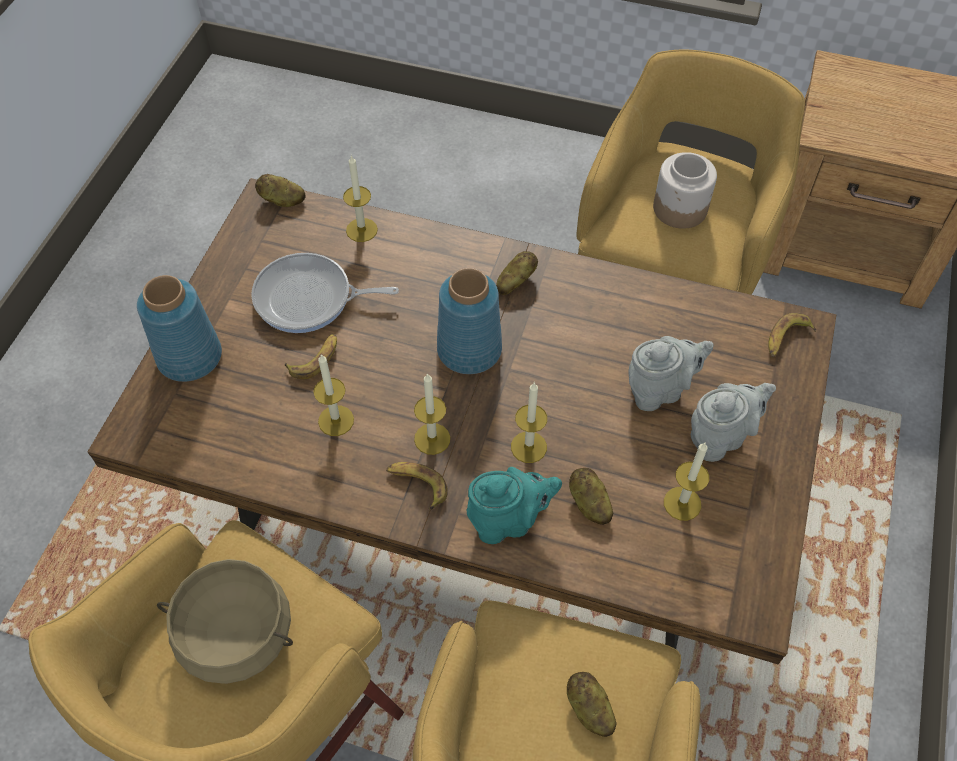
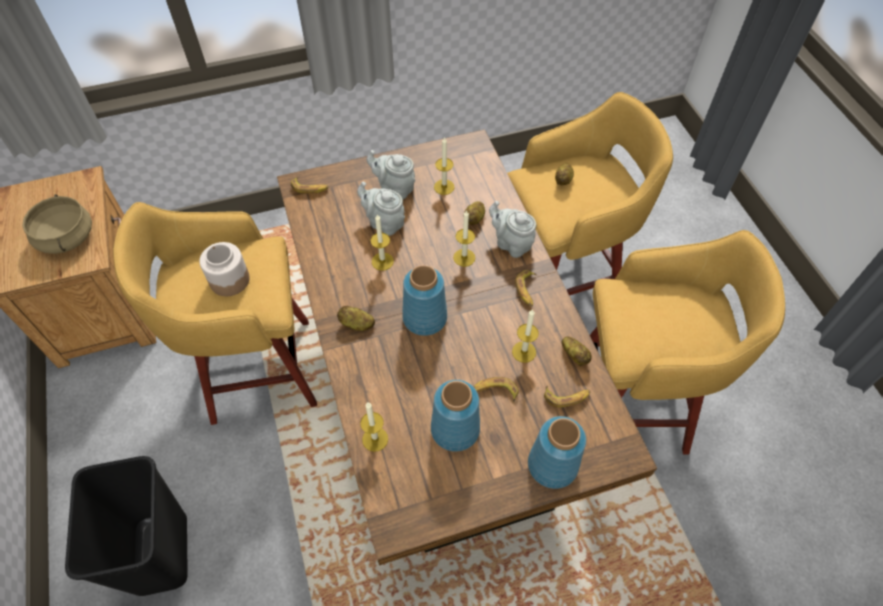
camera: 125 degrees left, 0 degrees up
beige cooking pot [157,559,293,684] -> beige cooking pot moved to [22,194,92,254]
frying pan [251,253,399,333] -> blue vase [431,380,480,452]
potato [255,174,306,207] -> potato moved to [561,336,592,366]
candle [414,373,450,455] -> candle moved to [370,215,394,271]
turquoise teapot [467,467,562,544] -> grey teapot [489,201,536,258]
none -> black trash can [65,456,188,596]
none -> banana [544,386,590,408]

